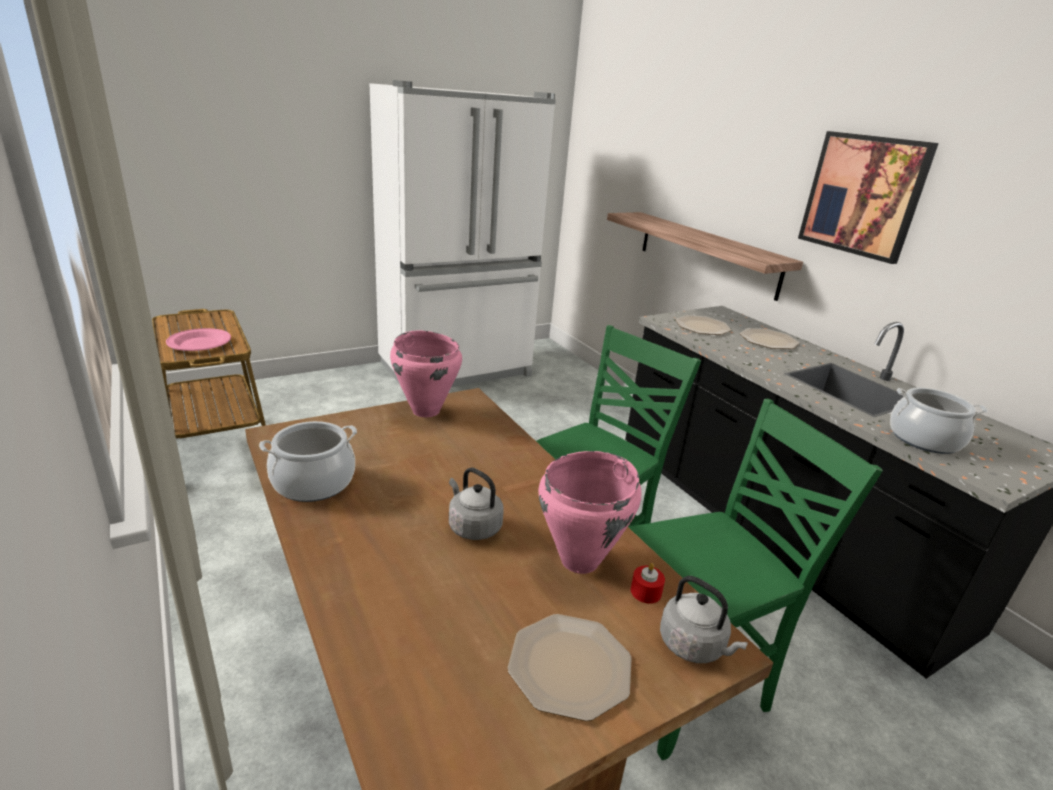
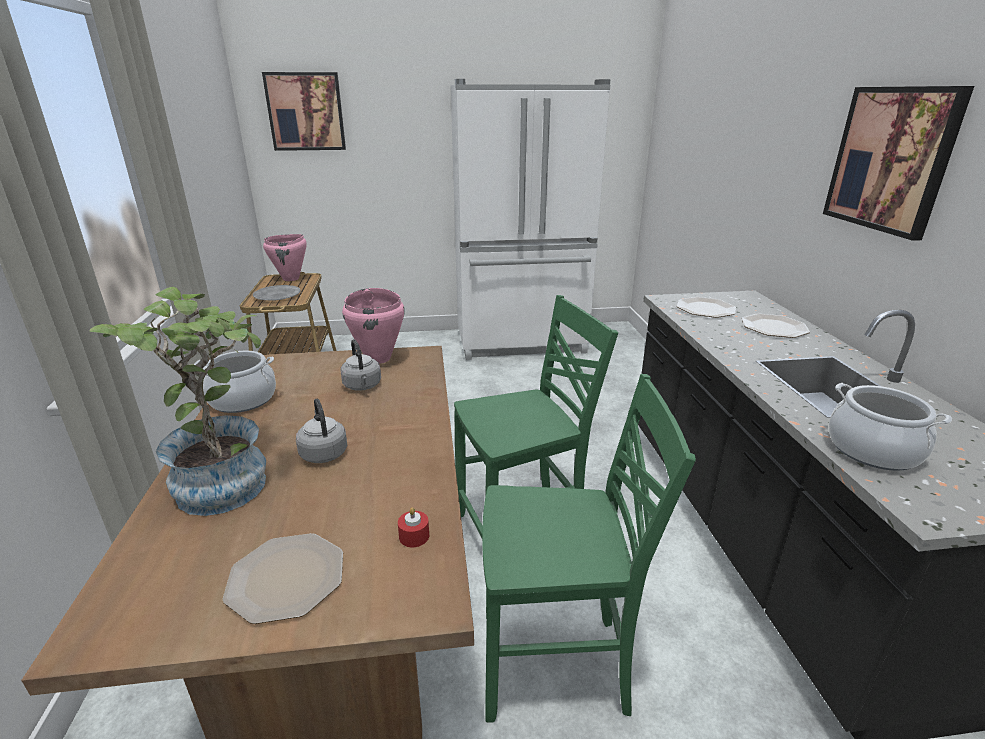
camera: 25 degrees right, 0 degrees up
pink plate [166,328,231,351] -> grey plate [253,285,301,300]
pink cooking pot [538,451,641,574] -> pink cooking pot moved to [263,234,307,281]
shelf [607,212,803,301] -> none
grey kettle [660,576,748,663] -> grey kettle moved to [341,339,381,391]
none -> potted plant [90,287,266,516]
none -> picture [262,72,346,151]

